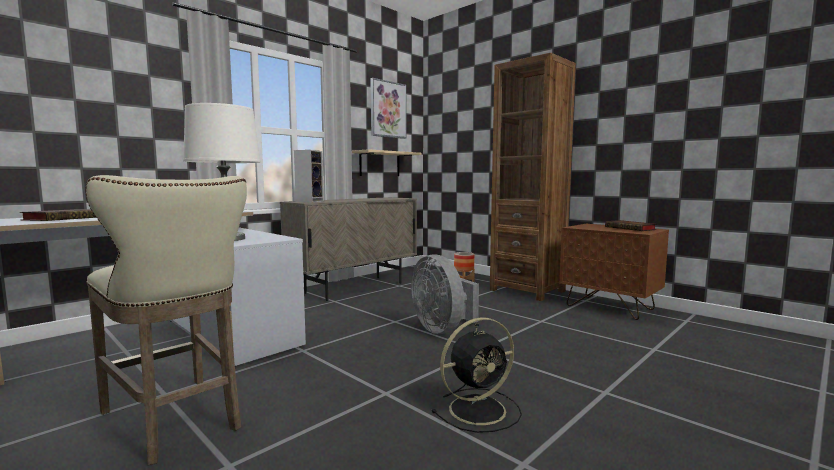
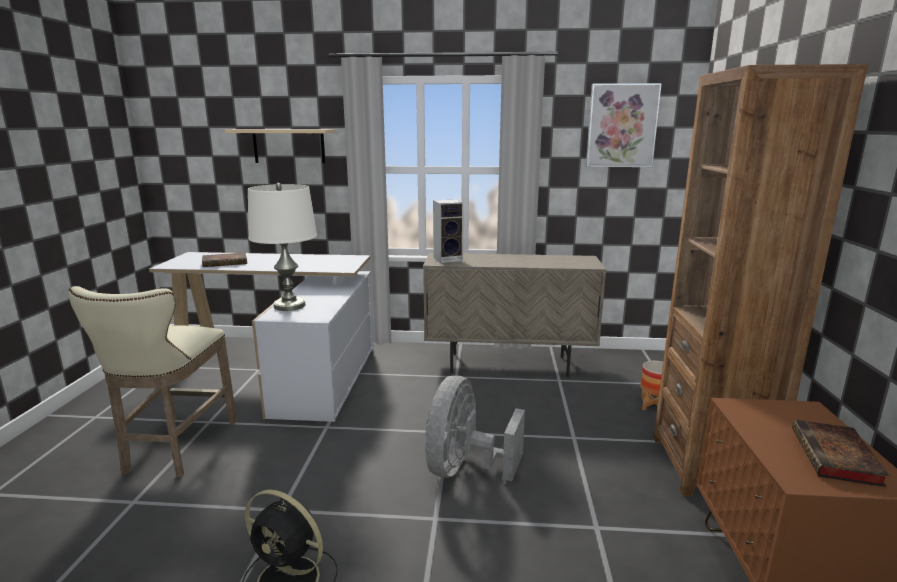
camera: 50 degrees right, 10 degrees up
beige shelf [352,149,422,176] -> beige shelf moved to [225,129,335,163]

